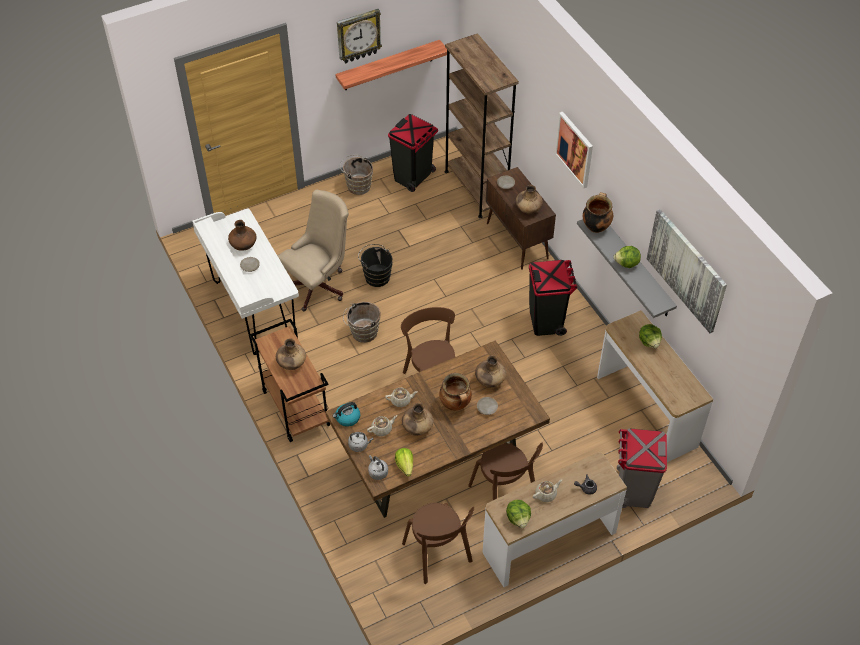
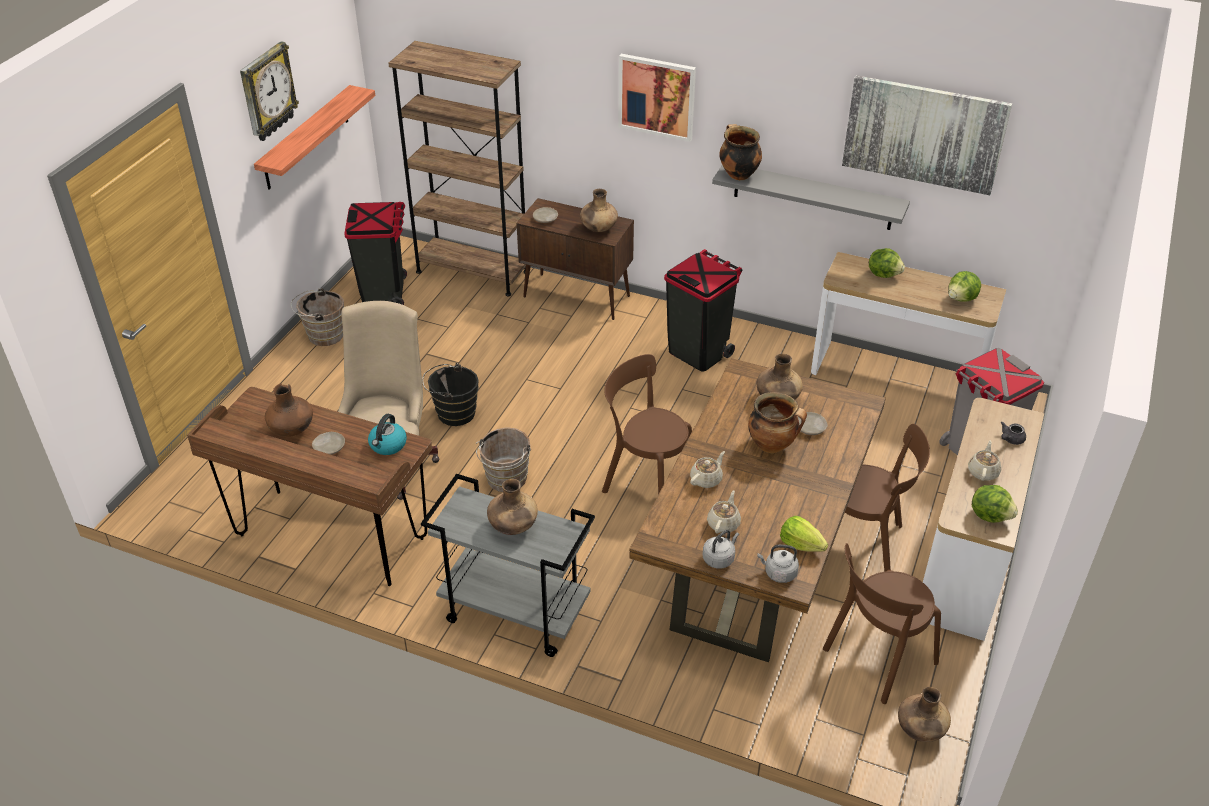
camera: 40 degrees left, 10 degrees down
white desk [192,209,299,355] -> brown desk [187,387,432,586]
brown cart [250,319,330,442] -> grey cart [421,474,595,657]
kettle [332,402,360,427] -> kettle moved to [368,414,407,455]
brown vase [402,403,434,435] -> brown vase moved to [898,687,951,742]
brown chair [402,503,474,584] -> brown chair turned 120 degrees clockwise [823,543,941,704]
lettuce [614,246,641,268] -> lettuce moved to [948,271,981,302]

